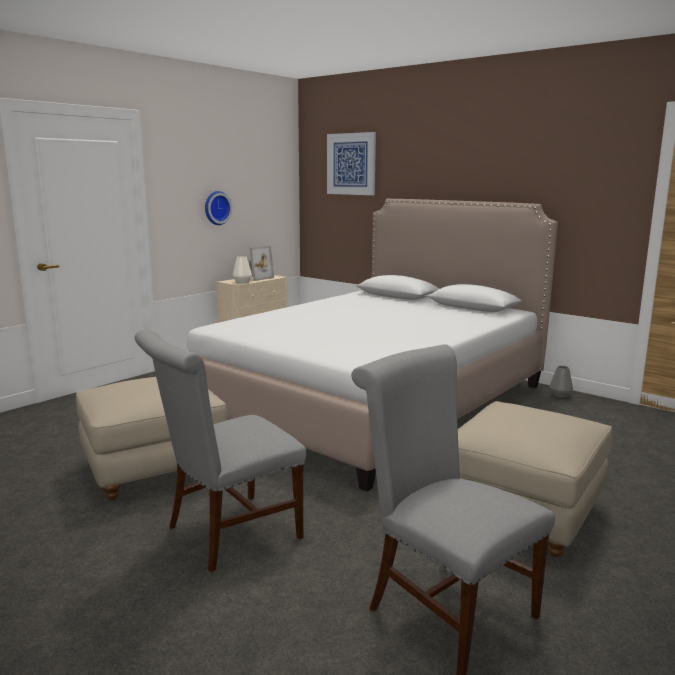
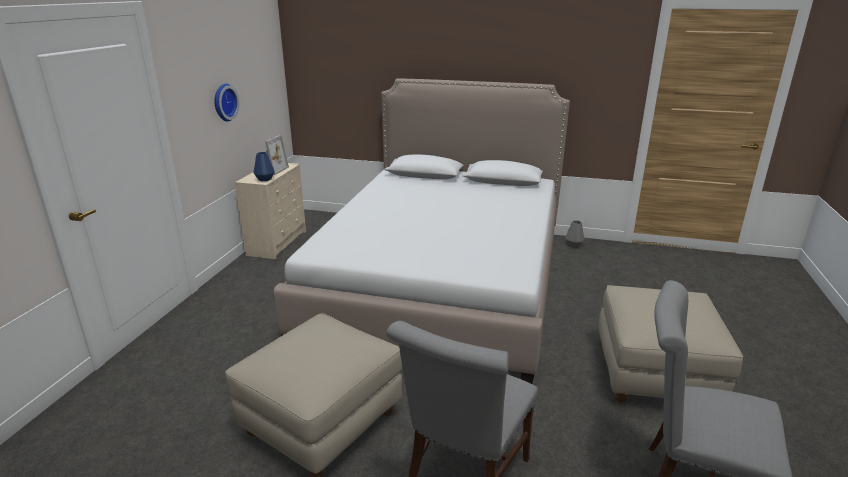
camera: 25 degrees left, 10 degrees up
white vase [233,256,252,283] -> blue vase [254,152,275,181]
picture [327,132,376,195] -> none

